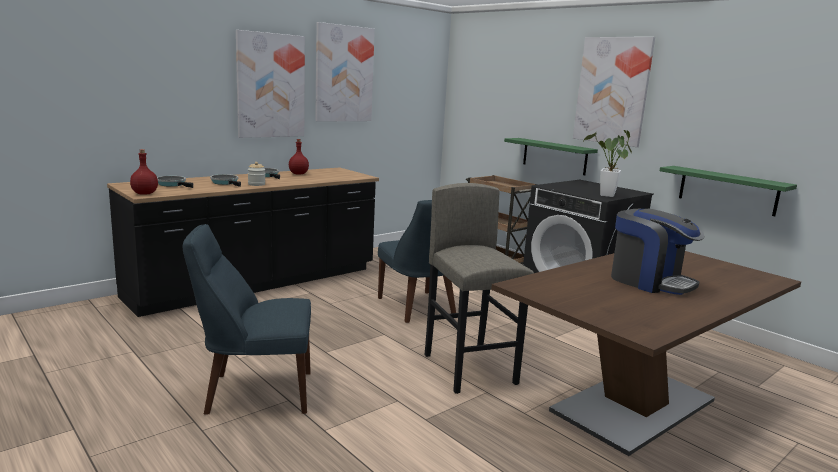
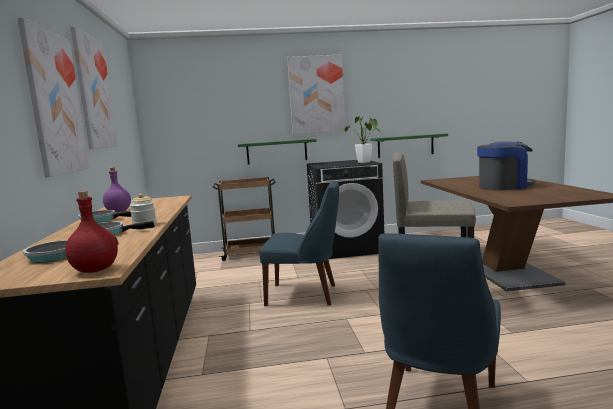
camera: 55 degrees left, 5 degrees down
red bottle [289,139,309,175] -> purple bottle [103,167,131,212]

